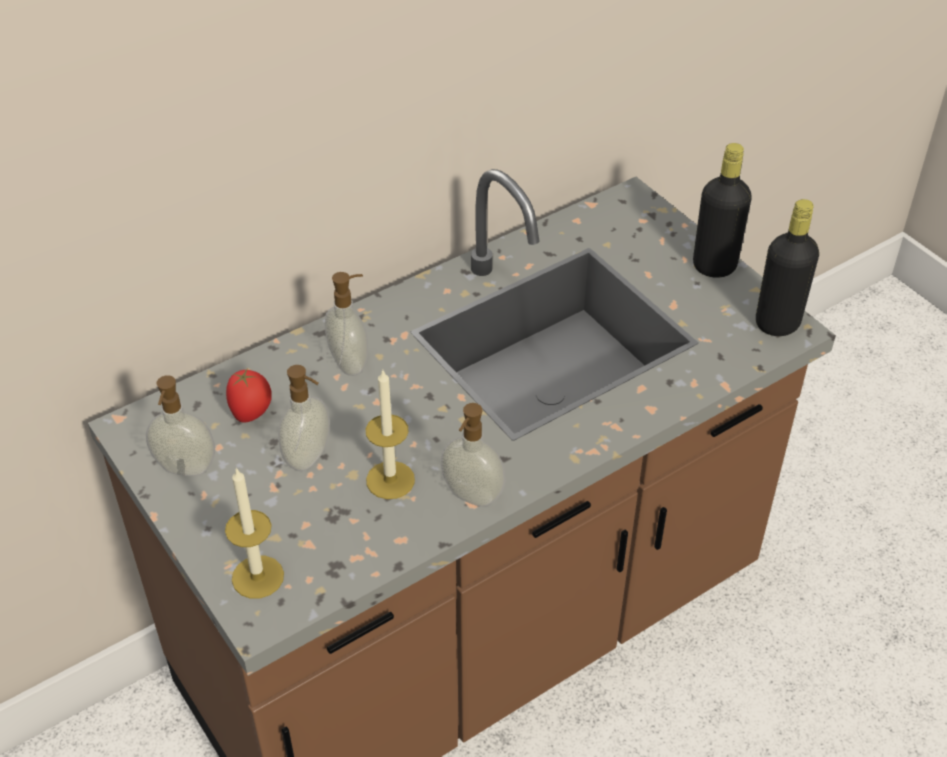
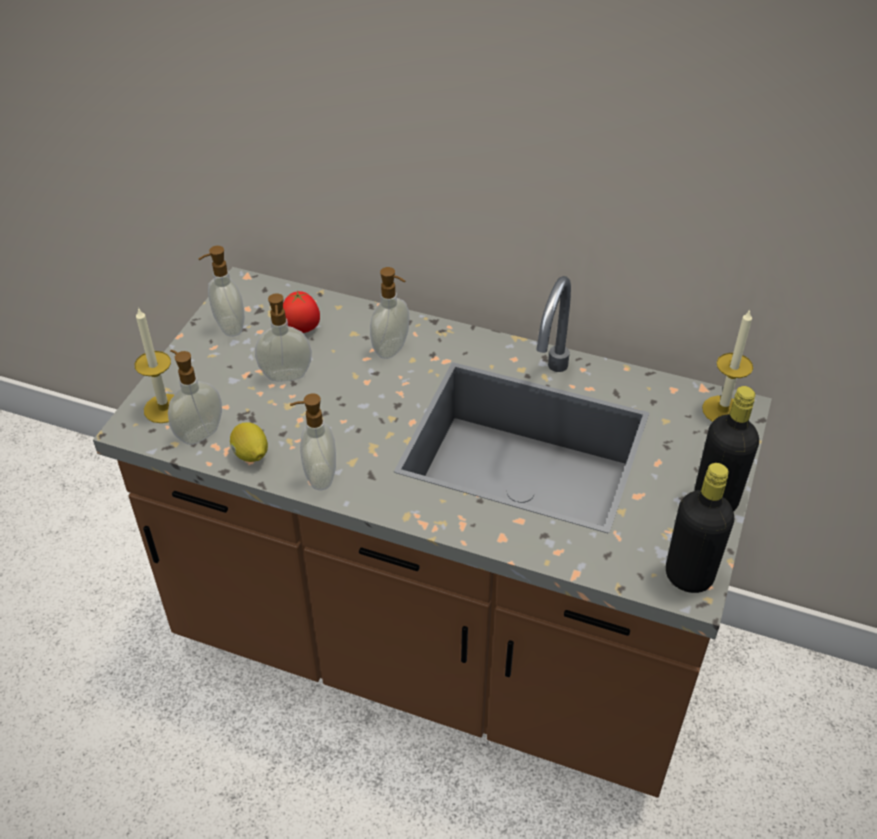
camera: 55 degrees right, 0 degrees up
candle [366,370,415,499] -> candle moved to [702,310,753,422]
none -> soap dispenser [168,350,222,445]
none -> lemon [230,422,268,462]

